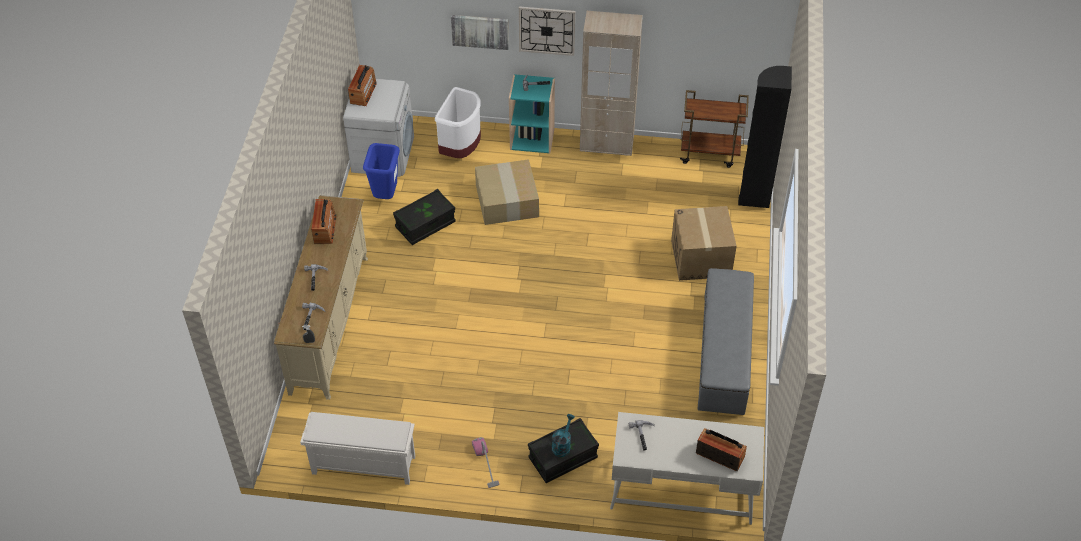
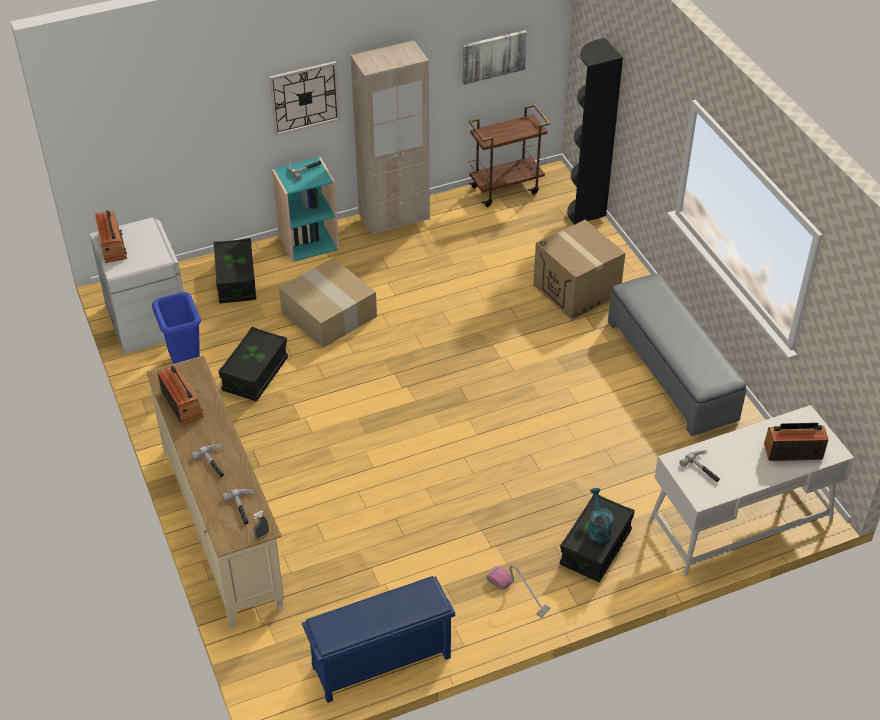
camera: 30 degrees left, 5 degrees down
white shoe rack [300,412,415,485] -> blue shoe rack [302,576,456,703]
white trash can [435,87,481,158] -> black storage box [213,238,256,303]
picture [451,15,509,50] -> picture moved to [462,30,527,85]

